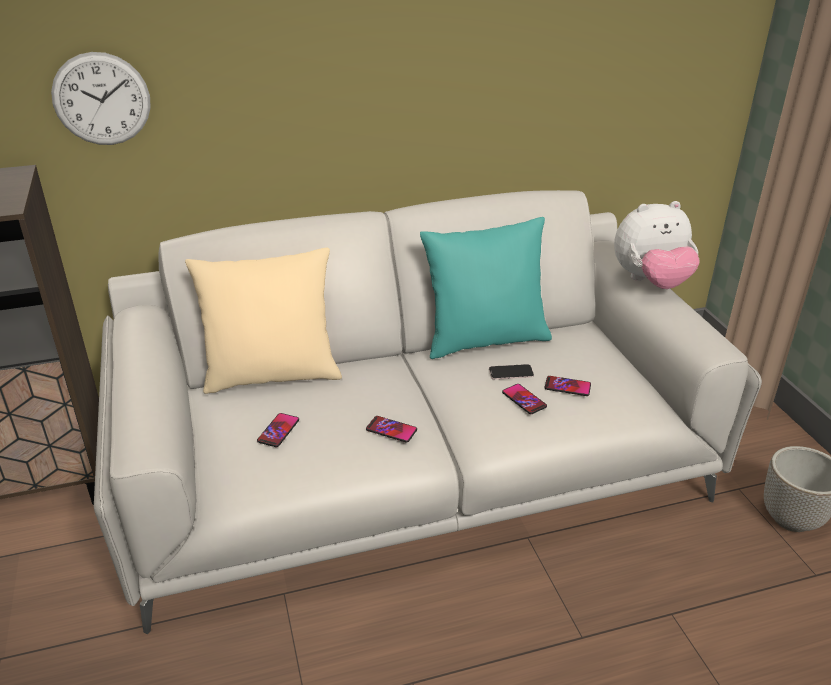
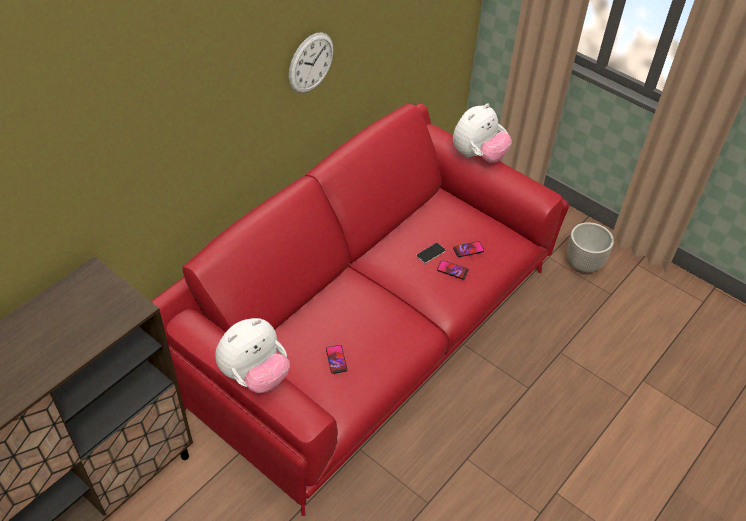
camera: 35 degrees left, 15 degrees up
wall clock [51,52,151,145] -> wall clock moved to [289,32,334,94]
grey sofa [94,190,762,634] -> red sofa [151,104,569,516]
beige pillow [185,248,342,394] -> none
phone [366,416,417,443] -> none
turquoise pillow [420,217,552,359] -> none
none -> plush toy [215,318,290,393]

